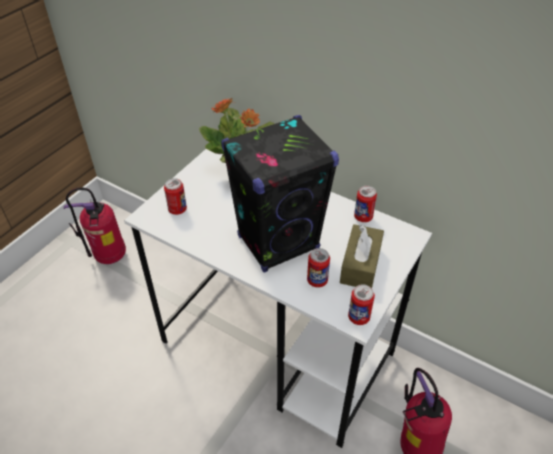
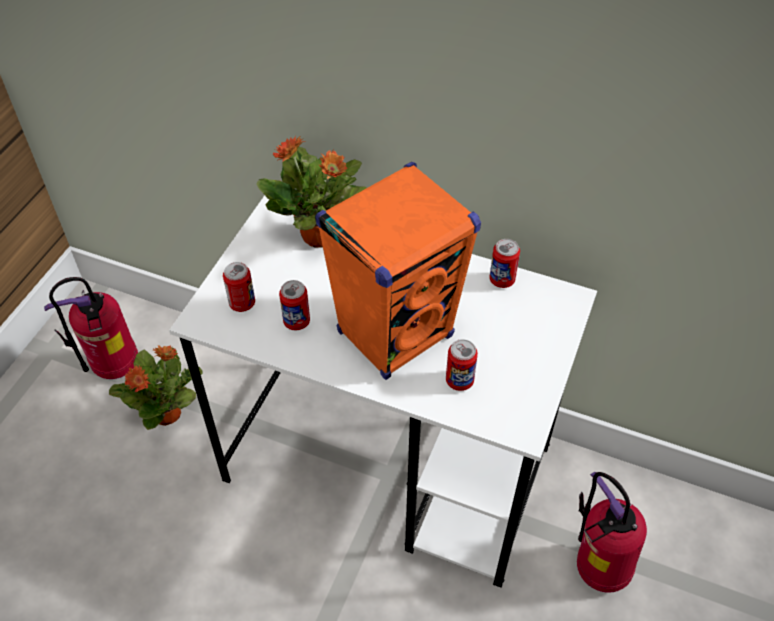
camera: 10 degrees left, 5 degrees up
black speaker [221,115,339,273] -> orange speaker [315,162,481,380]
brown tissue box [340,224,384,288] -> none
can [348,284,375,325] -> can moved to [279,280,310,330]
none -> potted plant [109,345,202,430]

